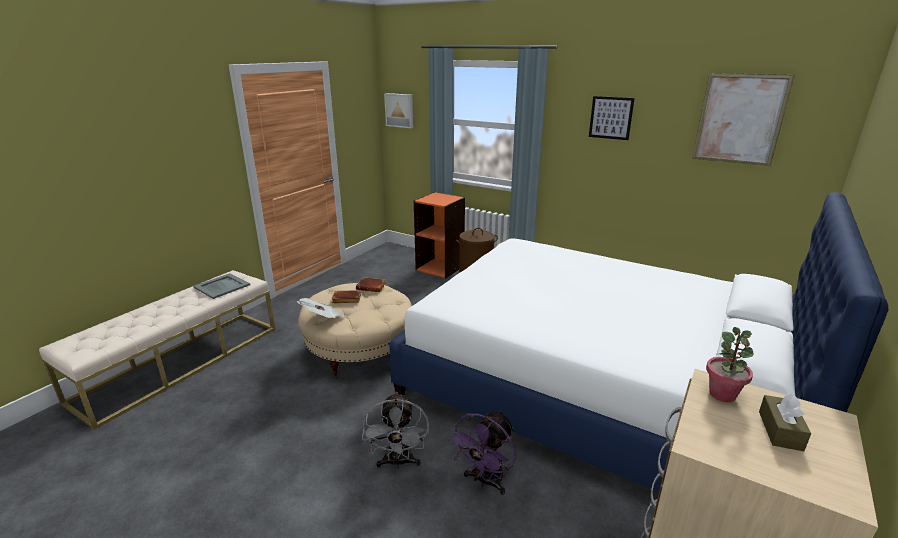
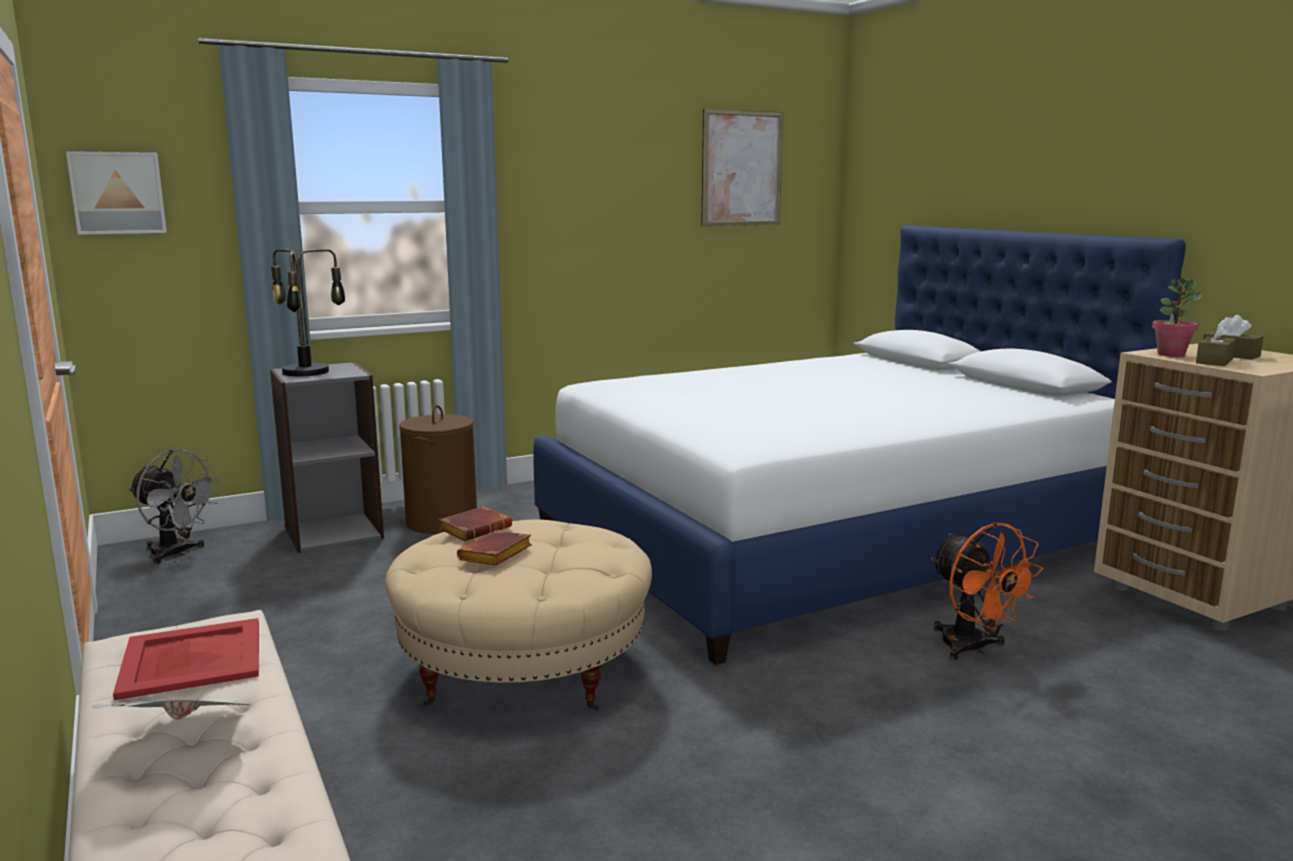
camera: 60 degrees left, 10 degrees down
grey tray [193,273,250,299] -> red tray [113,618,259,700]
newspaper [296,298,345,318] -> newspaper moved to [91,700,254,720]
grey fan [362,392,429,469] -> grey fan moved to [129,450,220,564]
orange bookcase [414,192,465,279] -> grey bookcase [270,362,384,553]
purple fan [447,410,516,495] -> orange fan [931,522,1044,660]
picture [589,96,635,140] -> none
none -> table lamp [271,249,345,376]
none -> brown tissue box [1196,320,1236,366]

